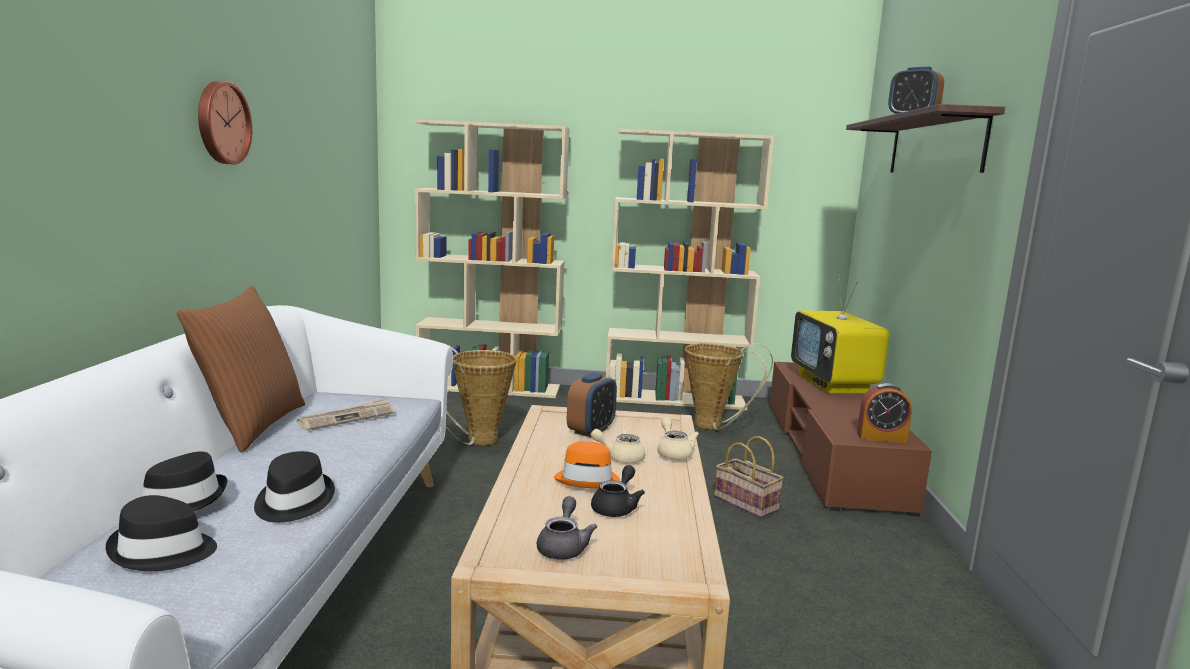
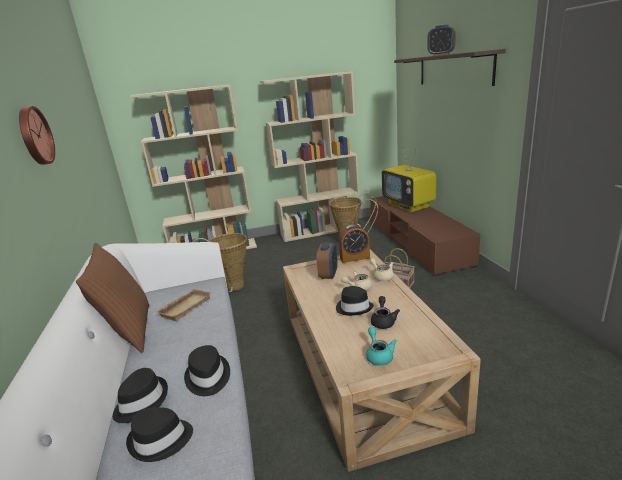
camera: 15 degrees left, 10 degrees up
newspaper [297,398,395,431] -> beige tray [156,289,211,321]
grey teapot [537,496,597,560] -> turquoise teapot [366,327,397,366]
orange hat [554,441,620,488] -> black hat [336,286,374,316]
alarm clock [857,383,912,443] -> alarm clock moved to [339,224,370,263]

